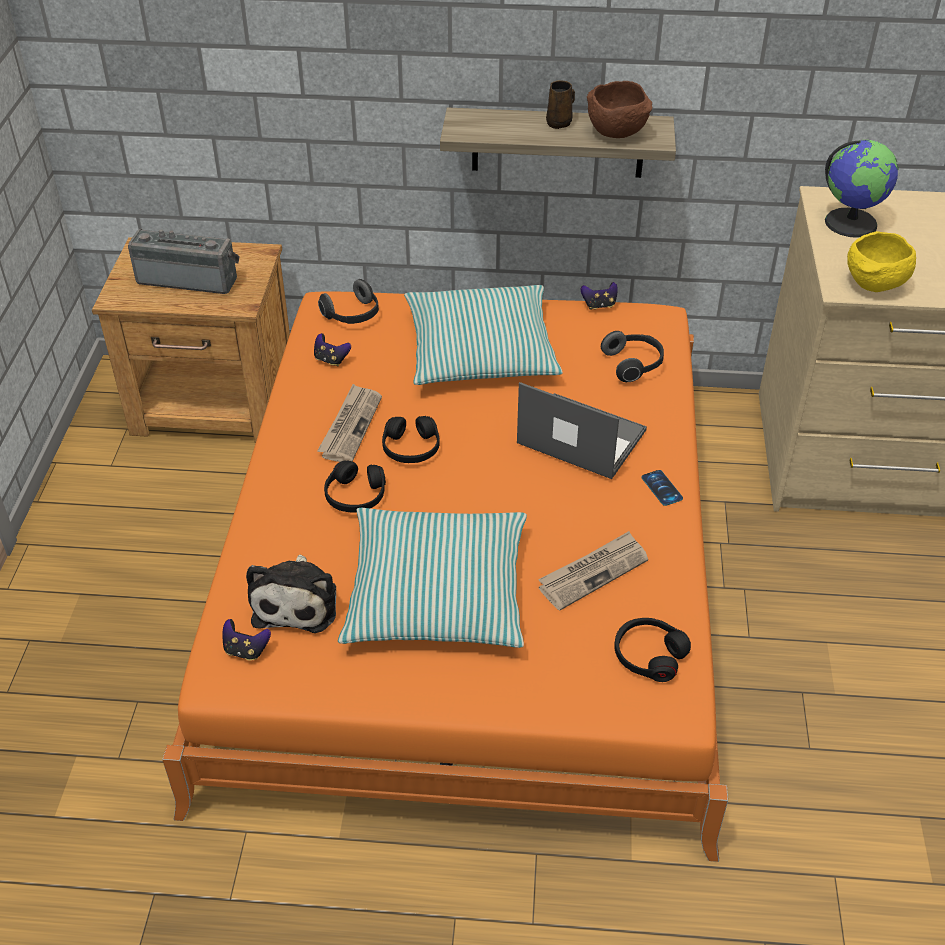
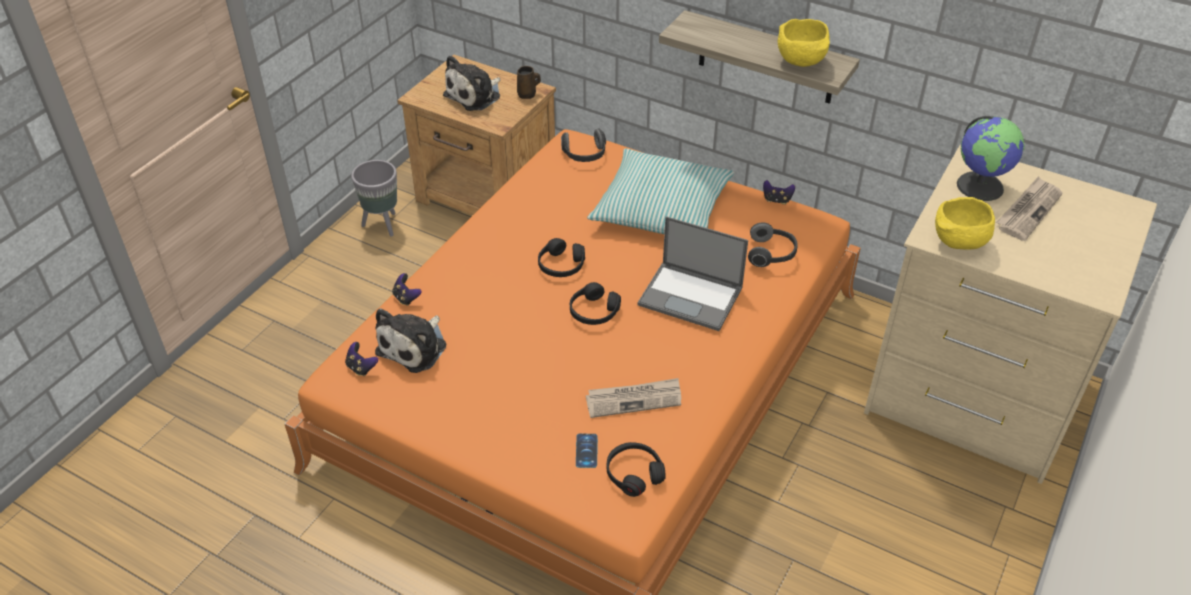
camera: 25 degrees right, 0 degrees up
radio [128,229,239,294] -> plush toy [443,55,501,111]
game controller [314,333,351,366] -> game controller moved to [392,273,422,306]
newspaper [317,384,382,462] -> newspaper moved to [996,176,1063,241]
black headphones [324,460,386,513] -> black headphones moved to [570,282,621,325]
pillow [338,508,527,648] -> none
laptop [517,382,647,479] -> laptop turned 150 degrees clockwise [638,216,748,331]
brown mug [546,80,575,129] -> brown mug moved to [517,66,541,99]
brown bowl [587,81,652,138] -> yellow bowl [778,19,830,67]
phone [641,470,683,506] -> phone moved to [576,434,598,468]
none -> grey planter [351,160,397,237]

